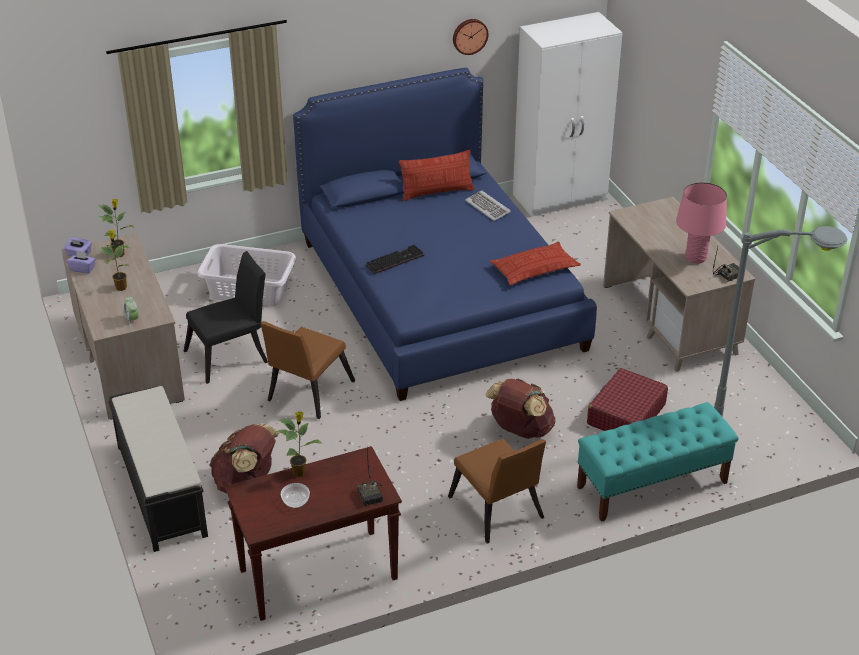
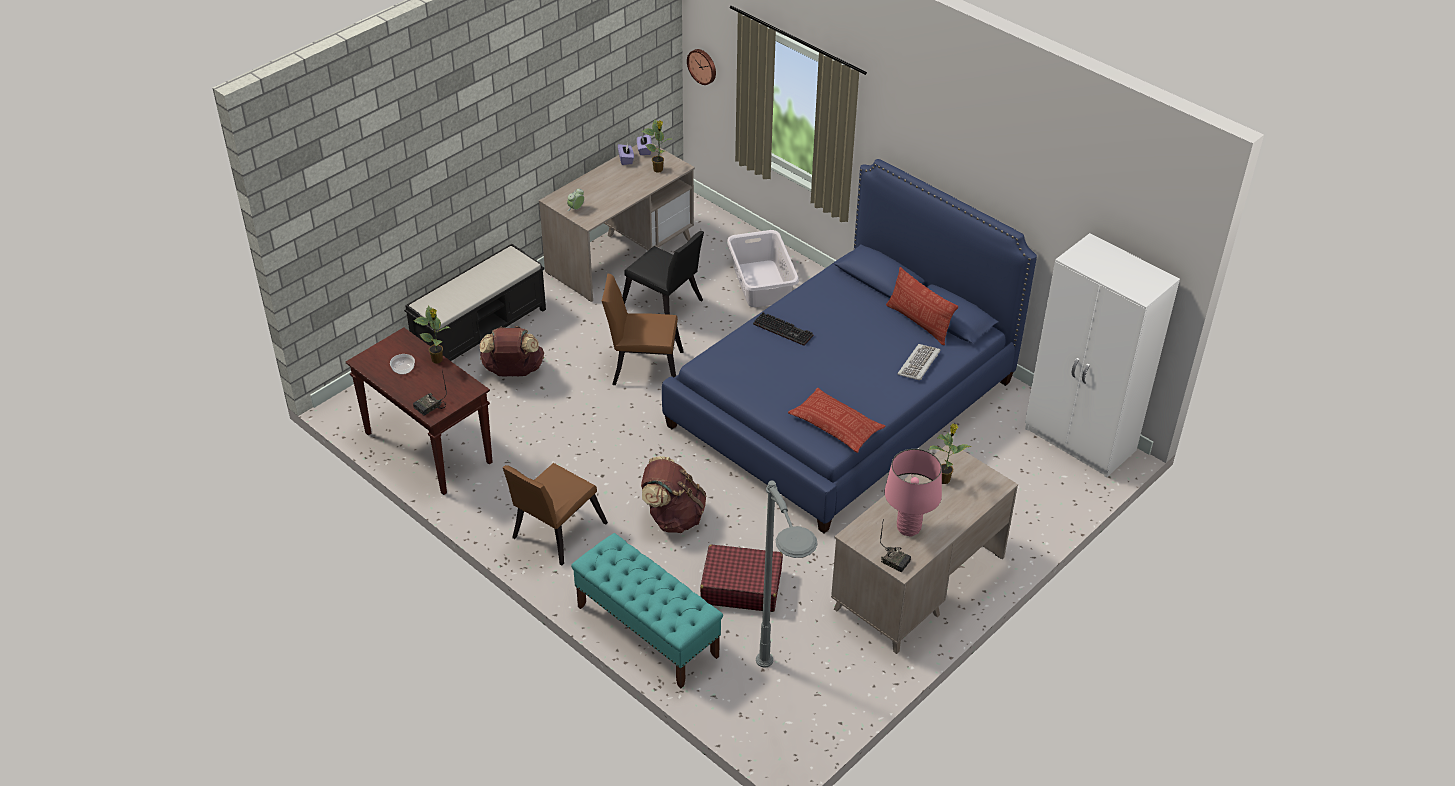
camera: 65 degrees right, 5 degrees up
potted plant [100,230,130,291] -> potted plant moved to [928,424,971,484]
wall clock [453,19,488,55] -> wall clock moved to [687,49,716,85]

